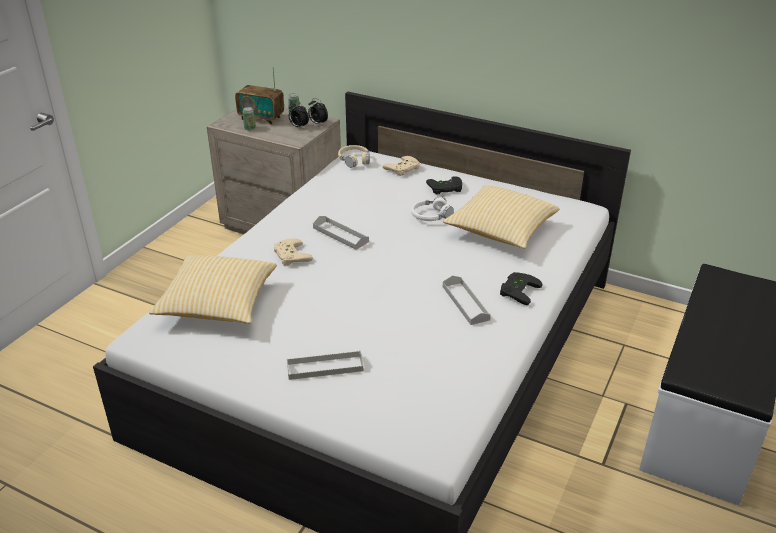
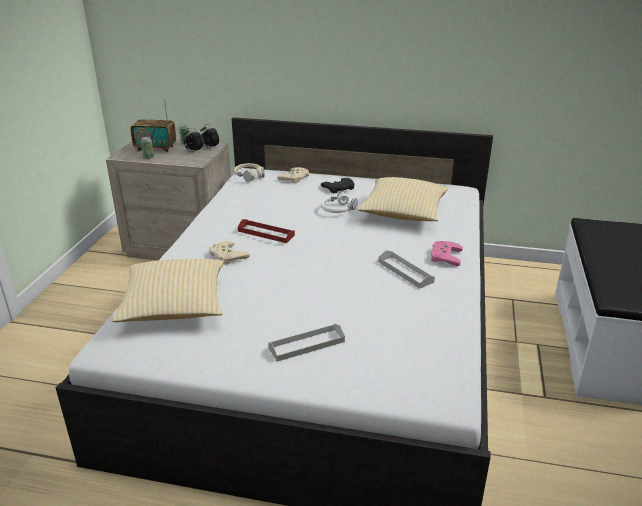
camera: 15 degrees left, 5 degrees down
grey tray [313,216,369,250] -> red tray [238,219,295,243]
black game controller [500,272,543,305] -> pink game controller [431,241,463,266]

